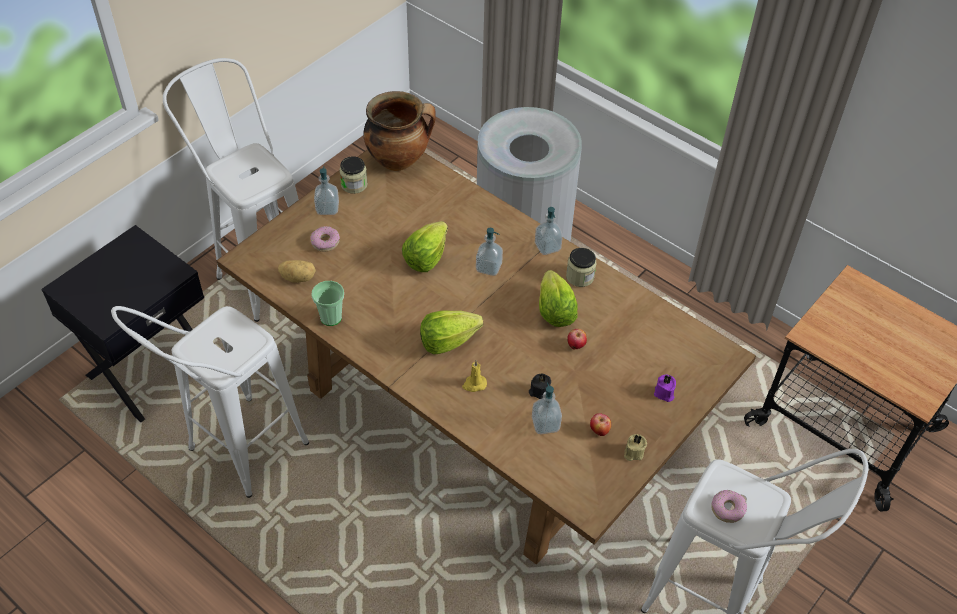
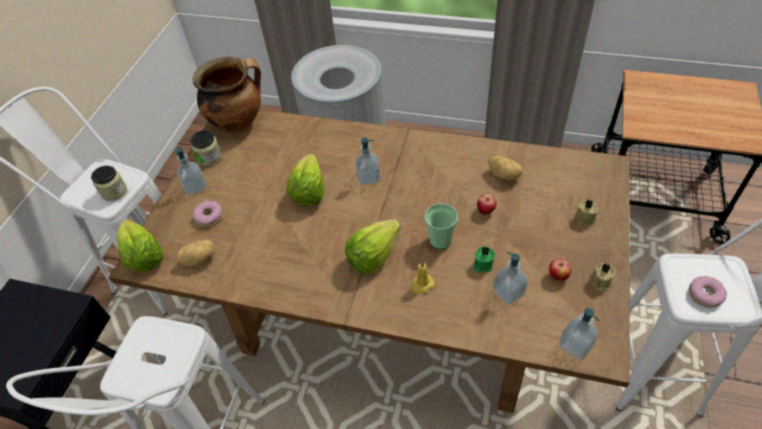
camera: 20 degrees left, 0 degrees up
cup [311,281,344,326] -> cup moved to [424,203,458,249]
black candle [529,373,551,399] -> green candle [473,246,495,273]
soap dispenser [535,207,563,255] -> soap dispenser moved to [559,308,600,360]
lettuce [539,270,578,327] -> lettuce moved to [117,220,164,271]
jar [566,248,596,287] -> jar moved to [91,165,127,201]
purple candle [654,375,676,402] -> beige candle [574,200,598,225]
none -> potato [488,156,522,181]

